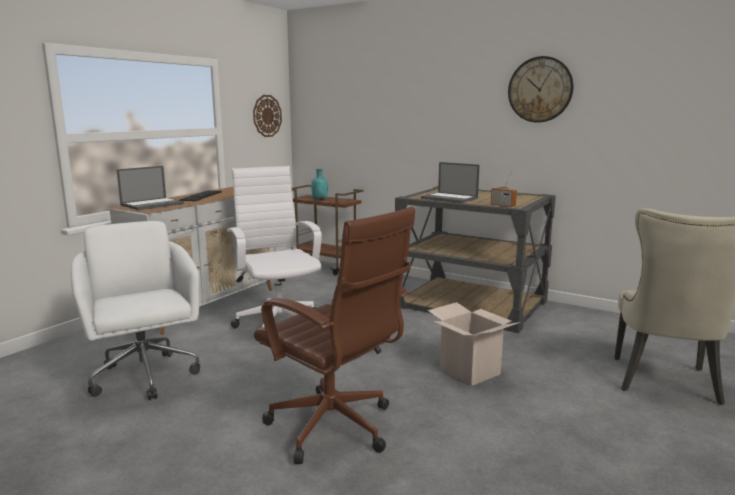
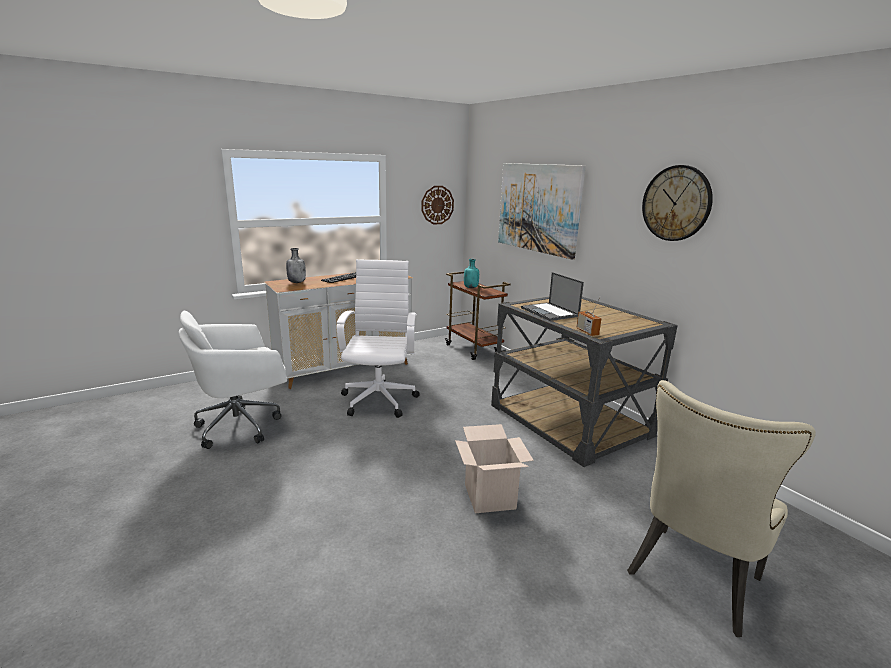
camera: 25 degrees right, 5 degrees up
white office chair [71,221,200,400] -> white office chair turned 120 degrees counterclockwise [178,311,287,449]
laptop [116,166,184,210] -> grey bottle [286,248,306,283]
brown office chair [254,207,415,464] -> none
none -> picture [498,163,586,260]

